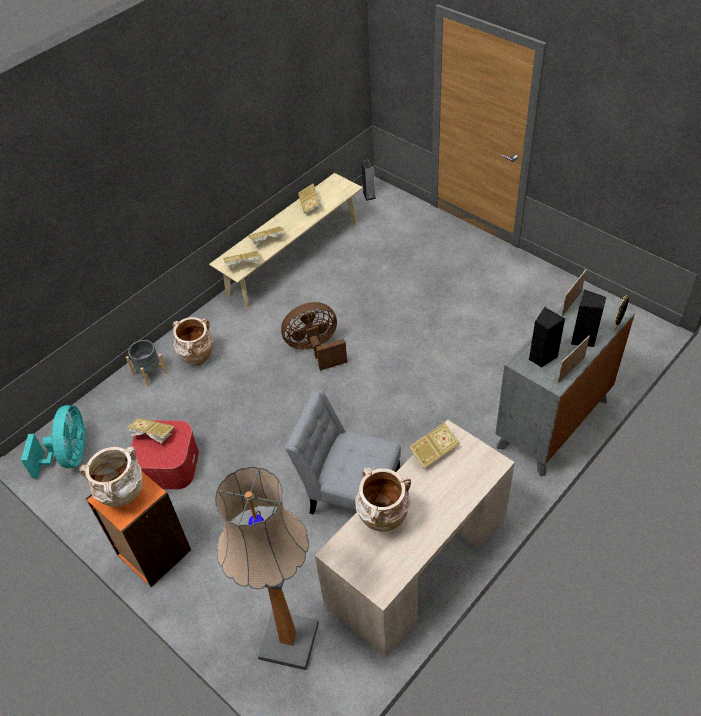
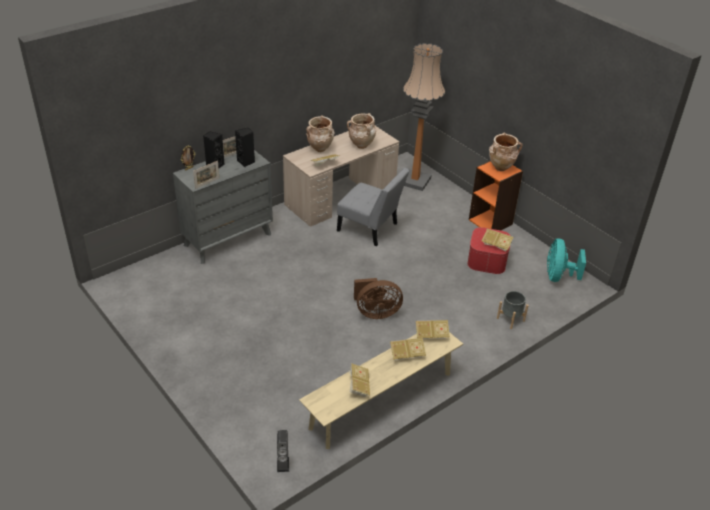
camera: 175 degrees left, 10 degrees down
beige vase [172,317,213,365] -> beige vase moved to [306,115,334,152]

